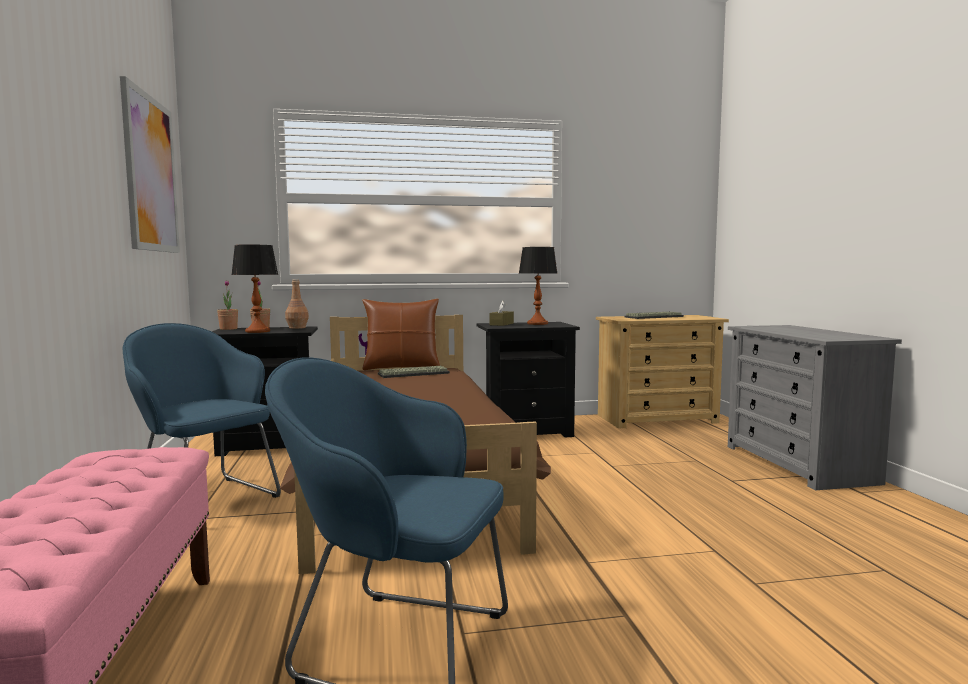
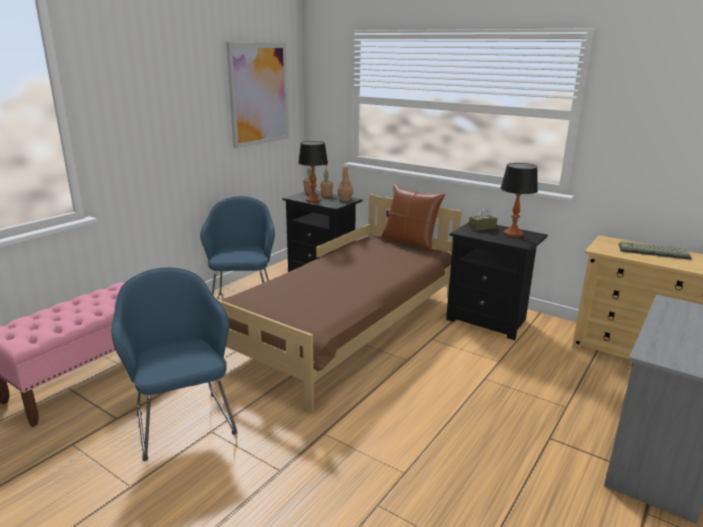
camera: 45 degrees right, 15 degrees up
keyboard [378,366,450,378] -> none

